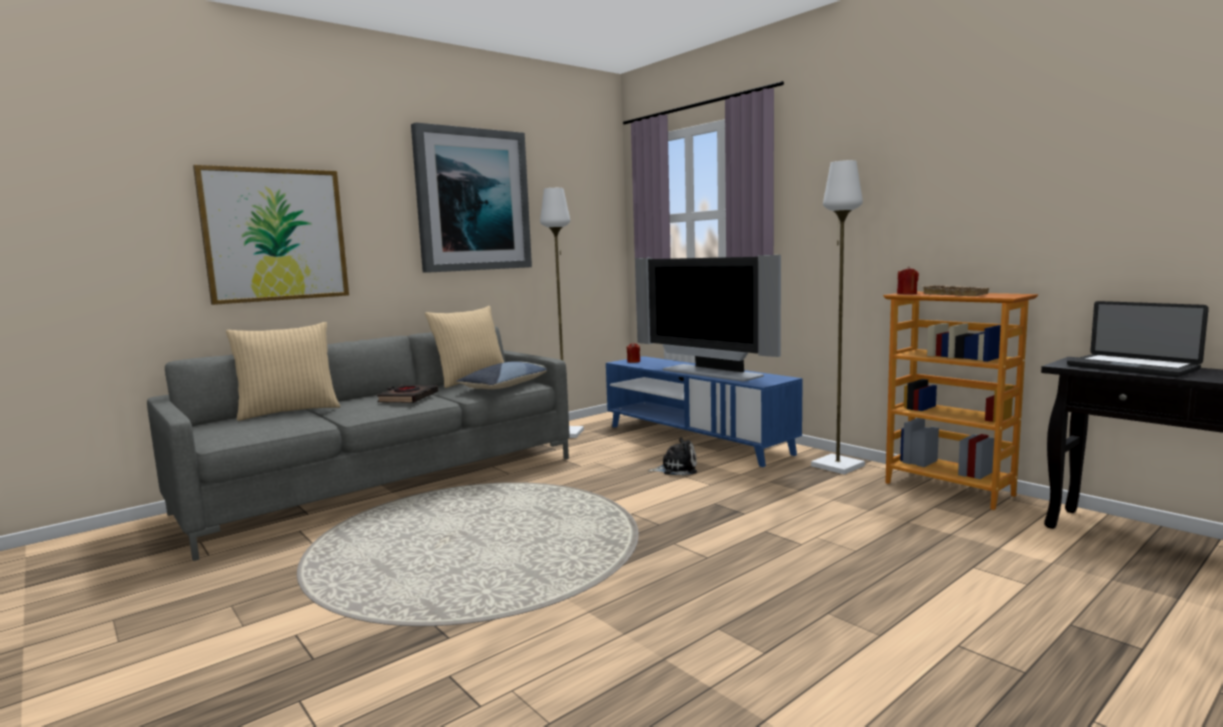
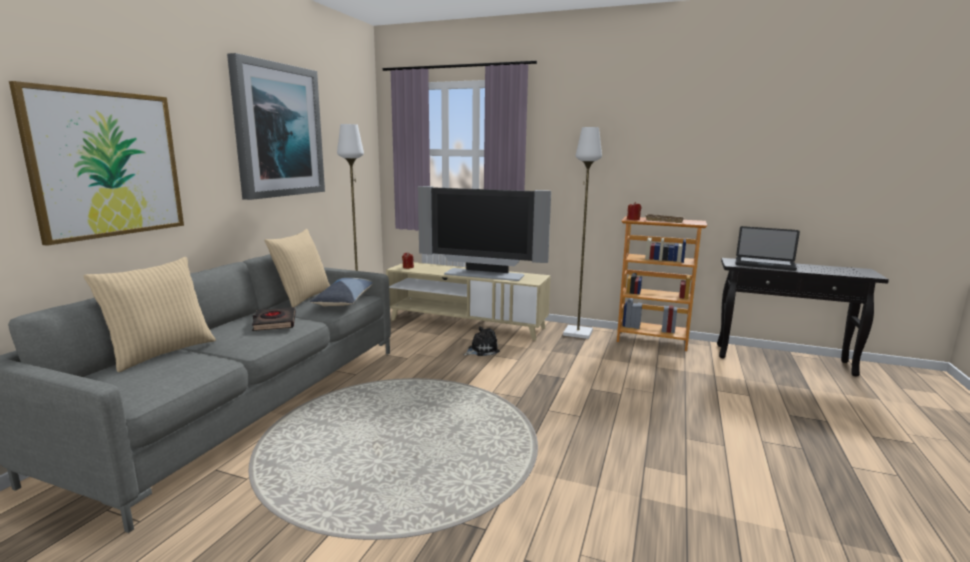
camera: 30 degrees left, 5 degrees up
blue tv stand [606,356,803,467] -> beige tv stand [386,262,551,341]

